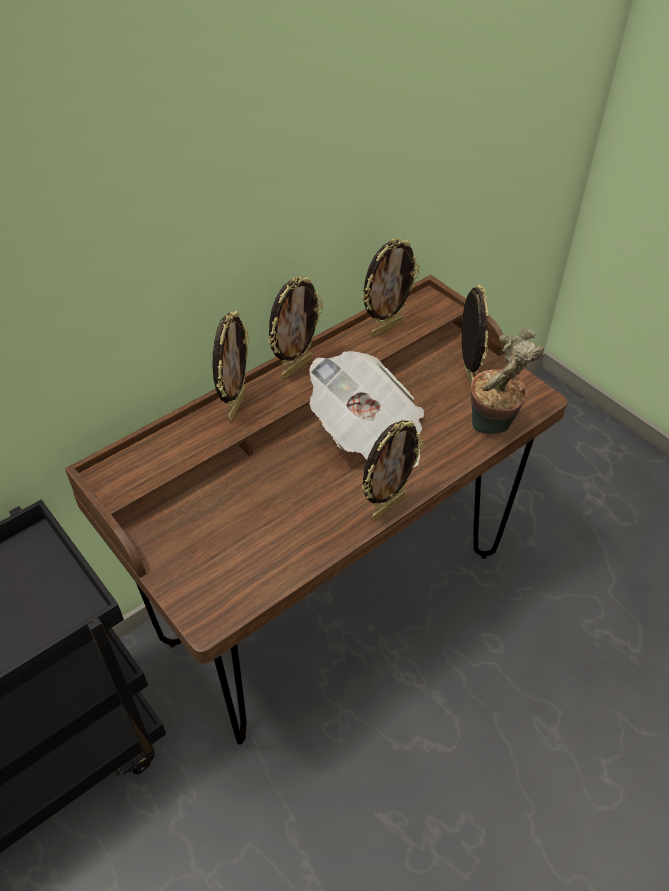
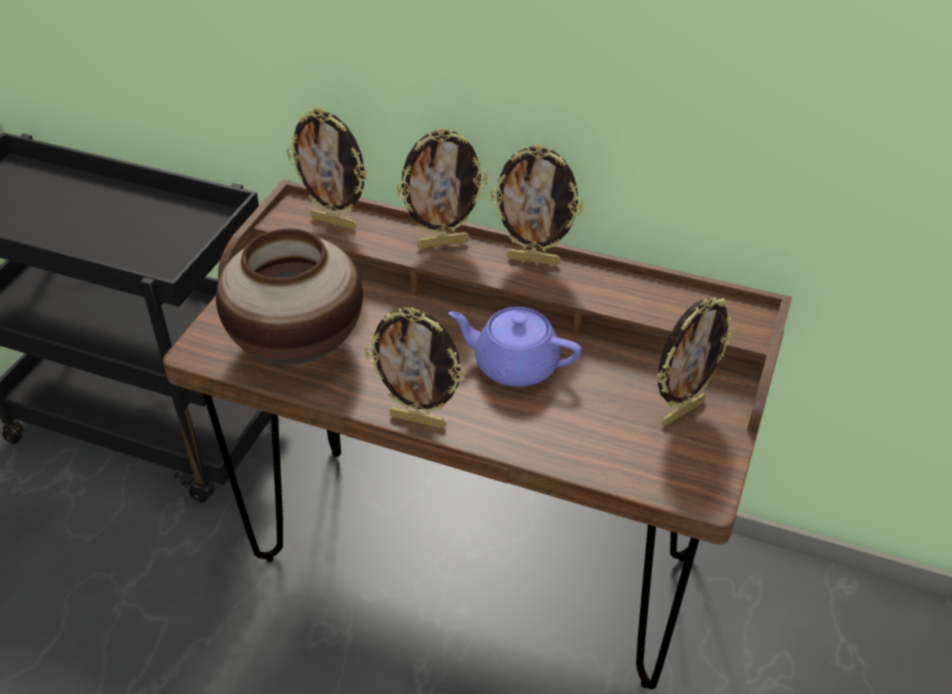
camera: 60 degrees right, 5 degrees down
newspaper [309,351,424,468] -> purple teapot [448,307,581,387]
picture frame [362,238,420,337] -> picture frame moved to [287,108,368,230]
potted plant [471,328,544,434] -> none
none -> vase [216,229,363,364]

